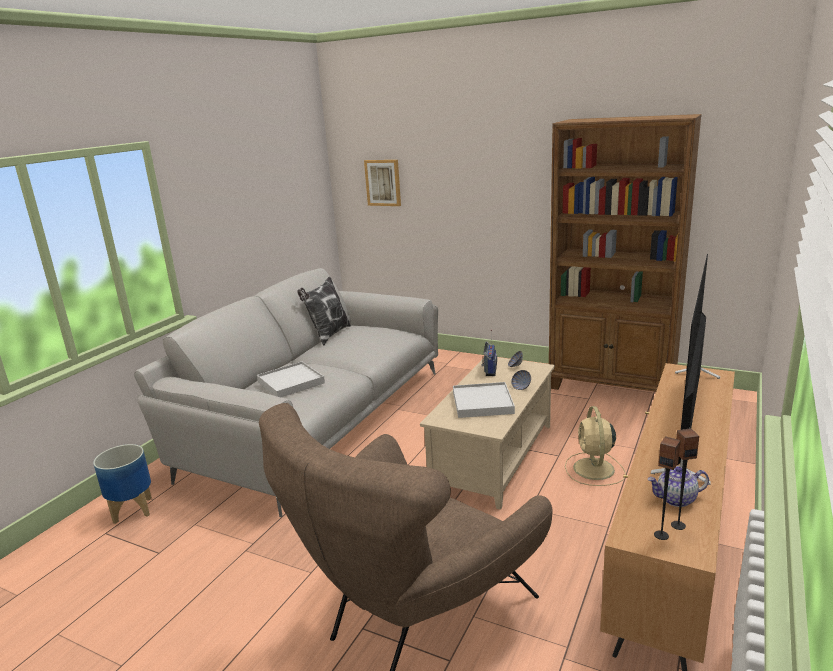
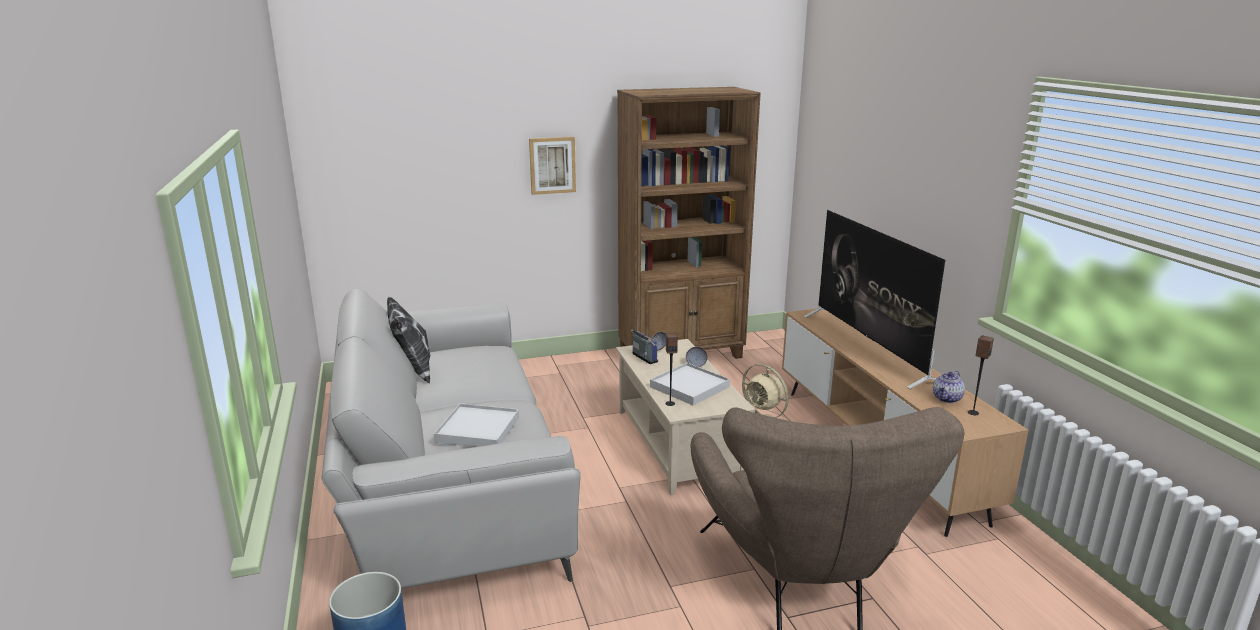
camera: 45 degrees left, 0 degrees up
picture [364,160,401,206] -> picture moved to [529,137,576,195]
speaker [654,436,681,540] -> speaker moved to [665,333,678,406]

